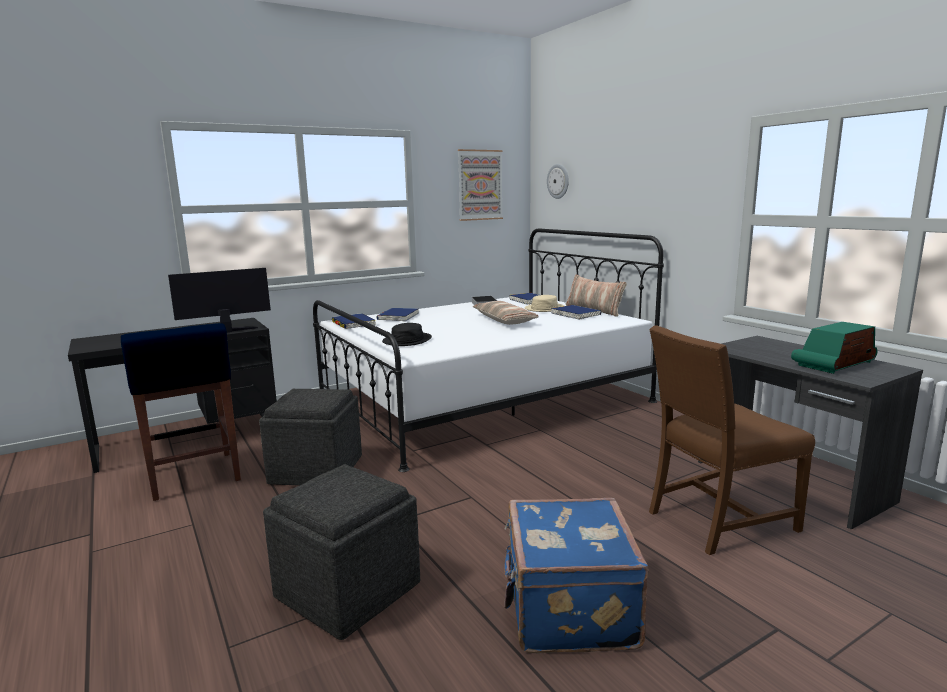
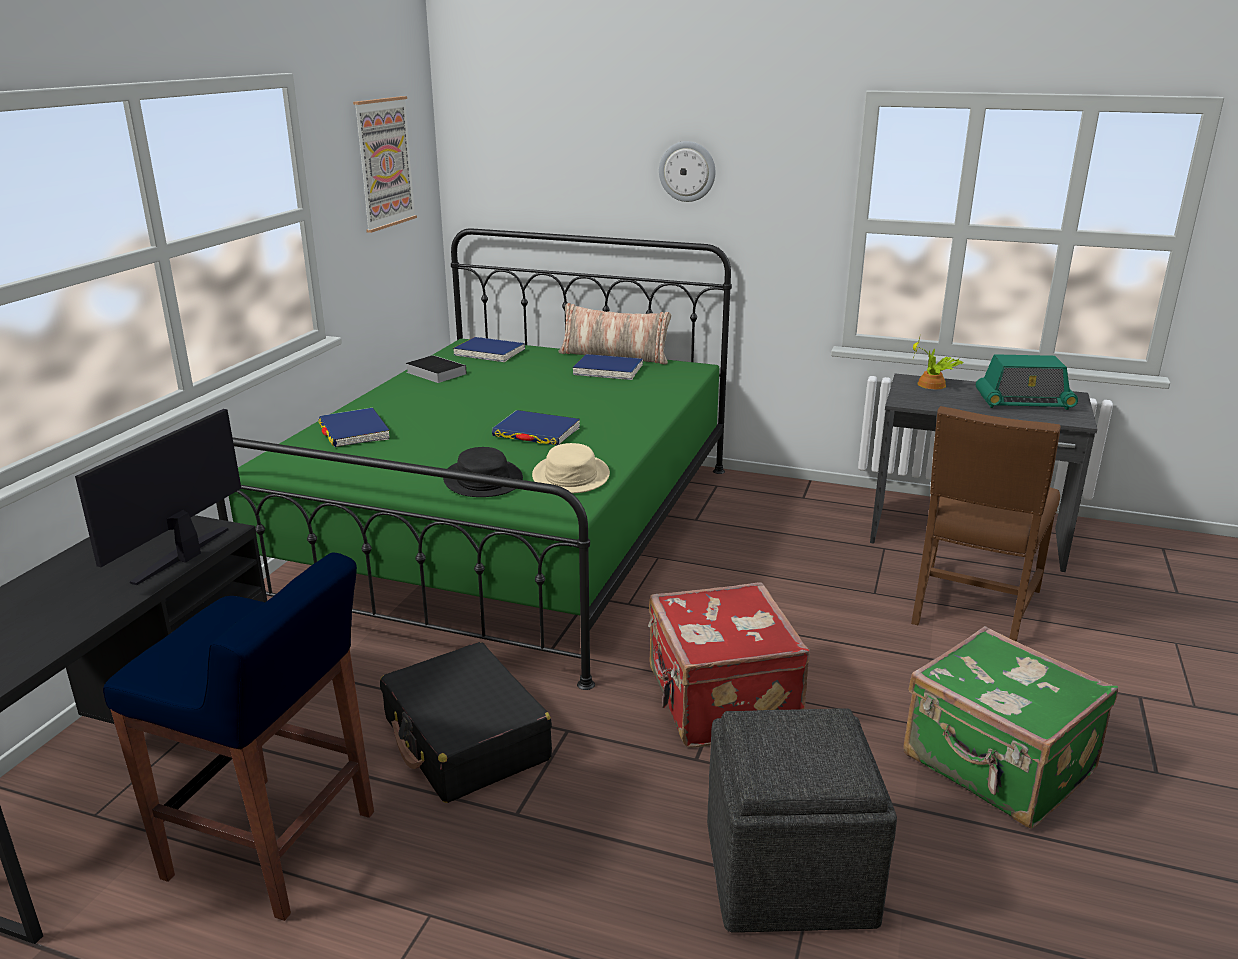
camera: 40 degrees left, 10 degrees up
grey ottoman [259,389,362,486] -> black suitcase [380,642,552,803]
white bed [313,228,664,472] -> green bed [216,228,732,690]
blue book [332,313,376,329] -> blue book moved to [492,410,580,445]
pillow [473,301,539,325] -> none
blue suitcase [504,498,649,654] -> green suitcase [903,626,1118,829]
beige hat [525,295,565,312] -> beige hat moved to [532,443,610,493]
wall clock [547,164,569,199] -> wall clock moved to [659,141,715,202]
radio [791,322,877,374] -> radio turned 105 degrees counterclockwise [976,354,1078,410]
none -> red suitcase [648,582,810,748]
none -> potted plant [913,335,964,389]

